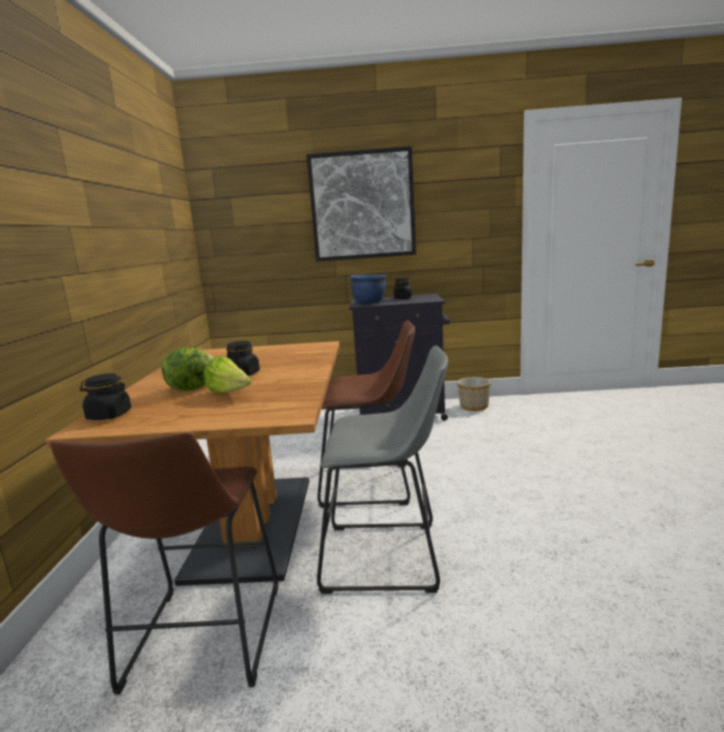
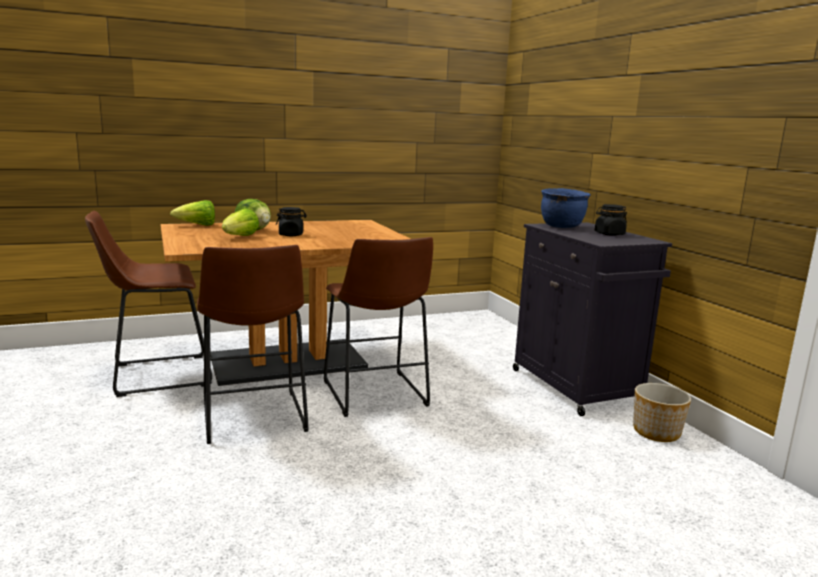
camera: 65 degrees right, 0 degrees up
black jar [80,373,131,420] -> lettuce [170,200,215,226]
picture [306,146,416,262] -> none
grey stool [317,346,448,594] -> brown stool [197,245,309,444]

